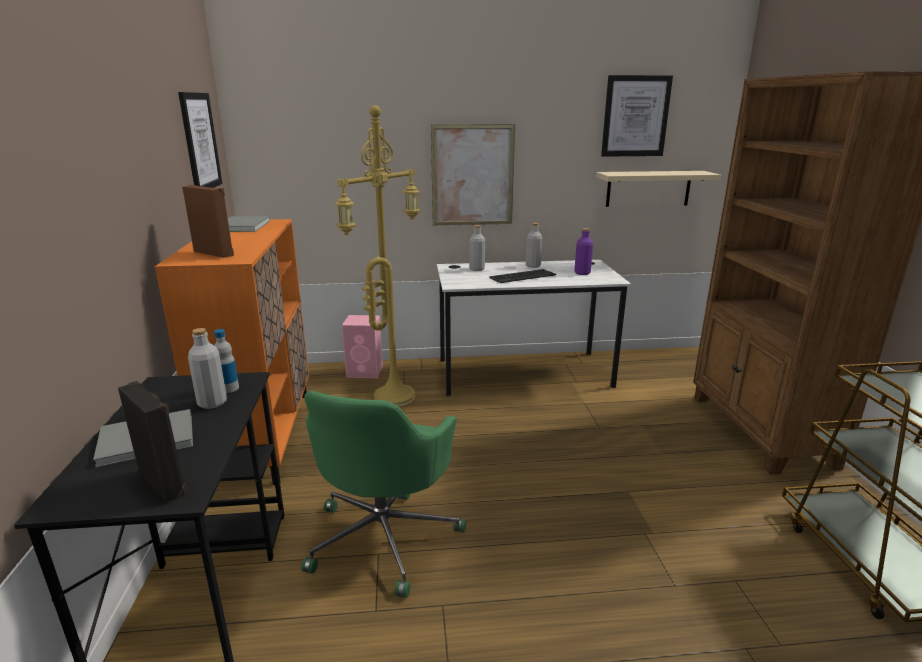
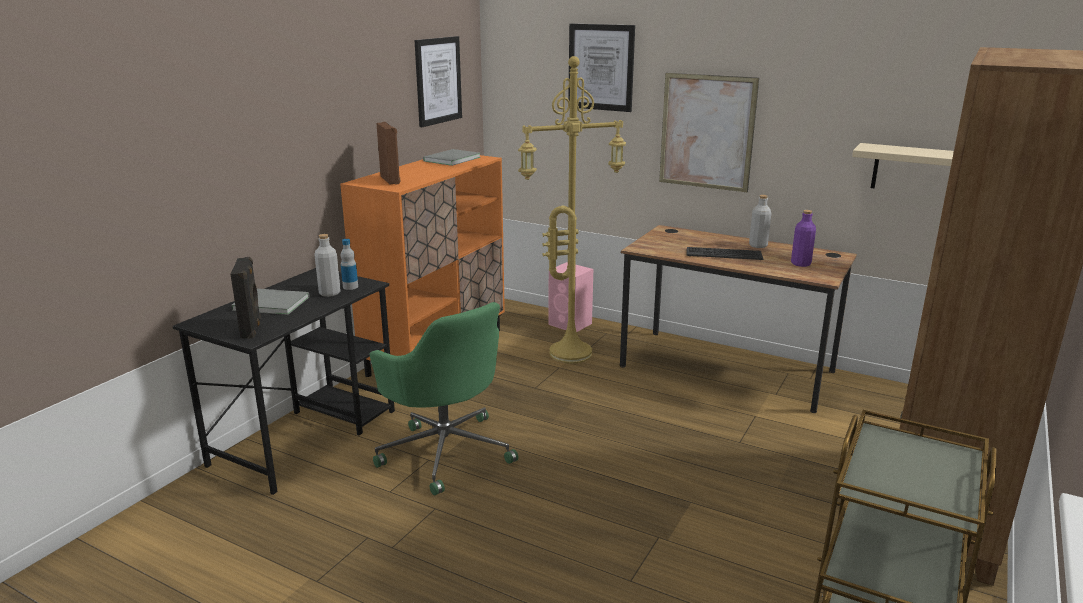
camera: 35 degrees right, 0 degrees up
green office chair [301,391,466,598] -> green office chair turned 90 degrees counterclockwise [370,302,518,495]
white desk [437,260,631,396] -> brown desk [620,225,857,413]
grey bottle [469,225,485,271] -> none
picture [601,75,673,157] -> picture moved to [568,24,635,112]

